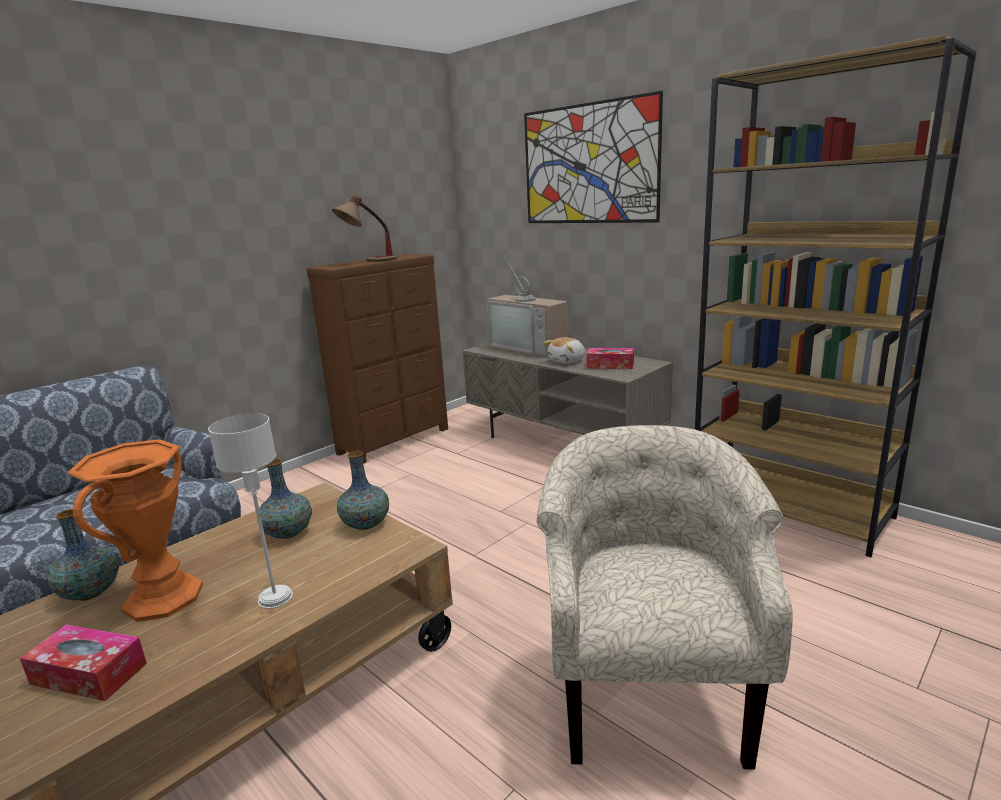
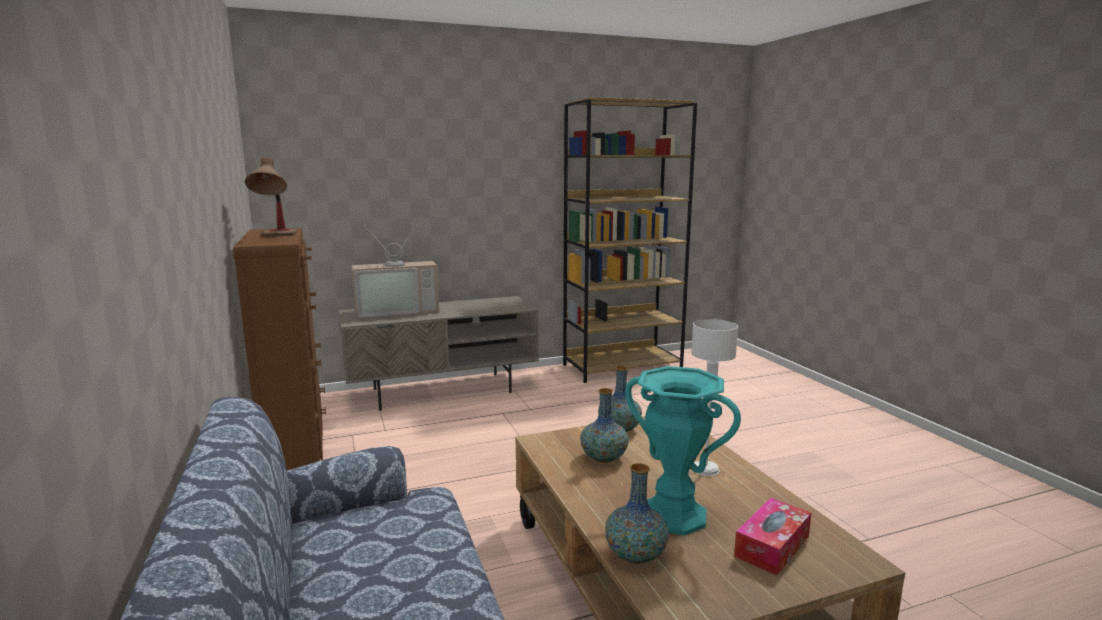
camera: 65 degrees left, 5 degrees down
orange vase [67,439,203,622] -> turquoise vase [625,366,741,535]
picture [524,91,663,223] -> none
beige armchair [536,425,793,770] -> none
plush toy [543,337,585,364] -> none
tissue box [586,348,634,369] -> none

